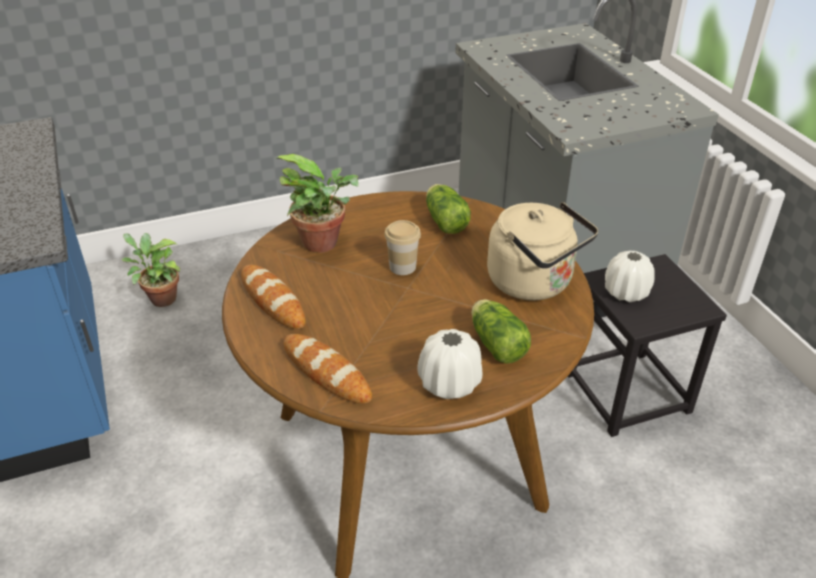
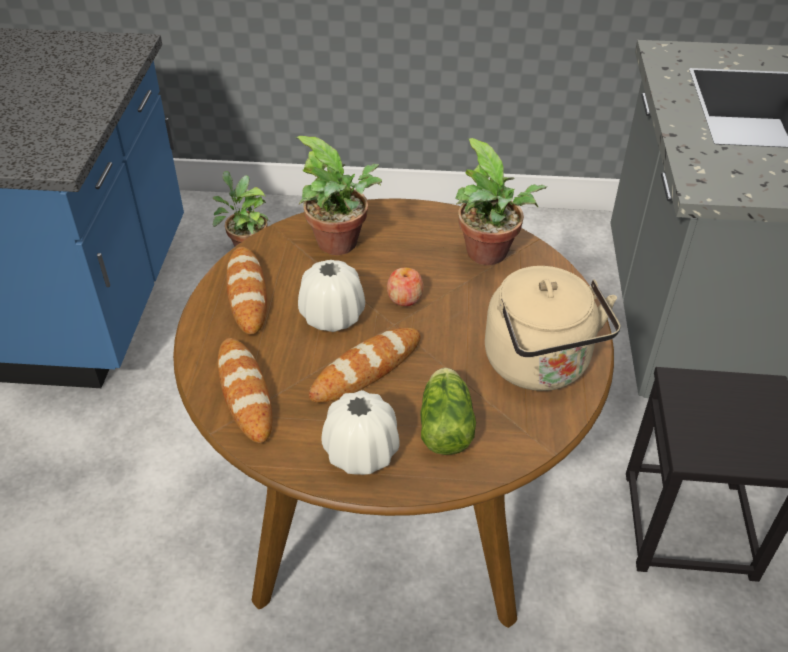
camera: 25 degrees right, 5 degrees up
cup [384,220,421,275] -> apple [387,268,424,306]
lettuce [426,184,471,234] -> potted plant [455,138,547,265]
white vase [605,251,655,302] -> white vase moved to [298,260,365,332]
none -> bread [309,328,420,403]

